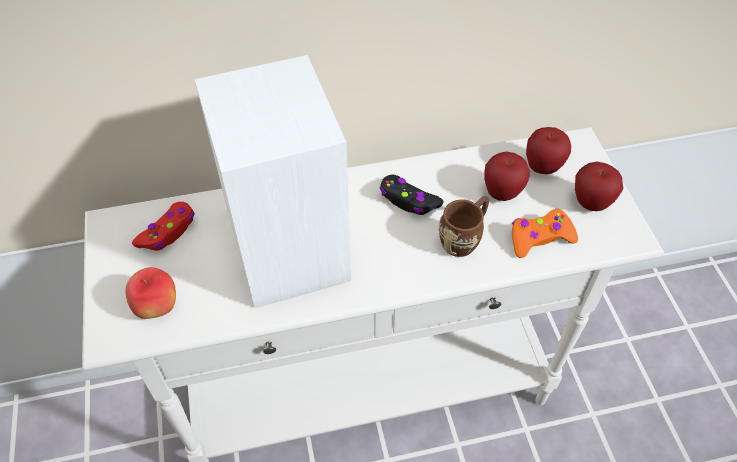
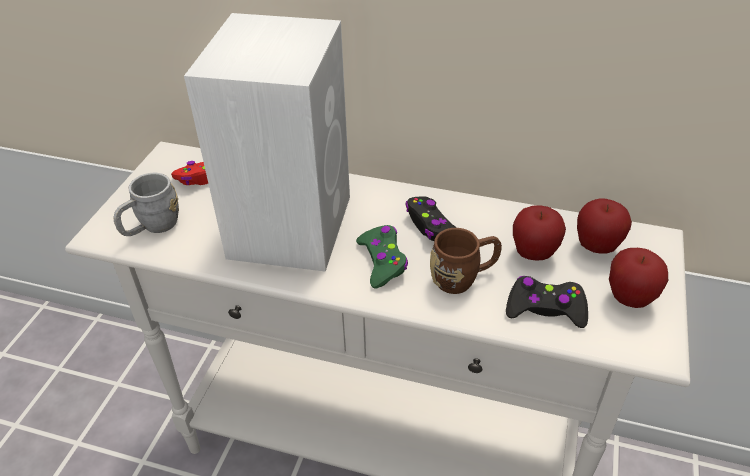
camera: 30 degrees right, 10 degrees down
apple [125,267,176,319] -> grey mug [114,173,179,236]
orange game controller [512,209,578,258] -> black game controller [506,276,588,328]
none -> green game controller [356,225,408,289]

